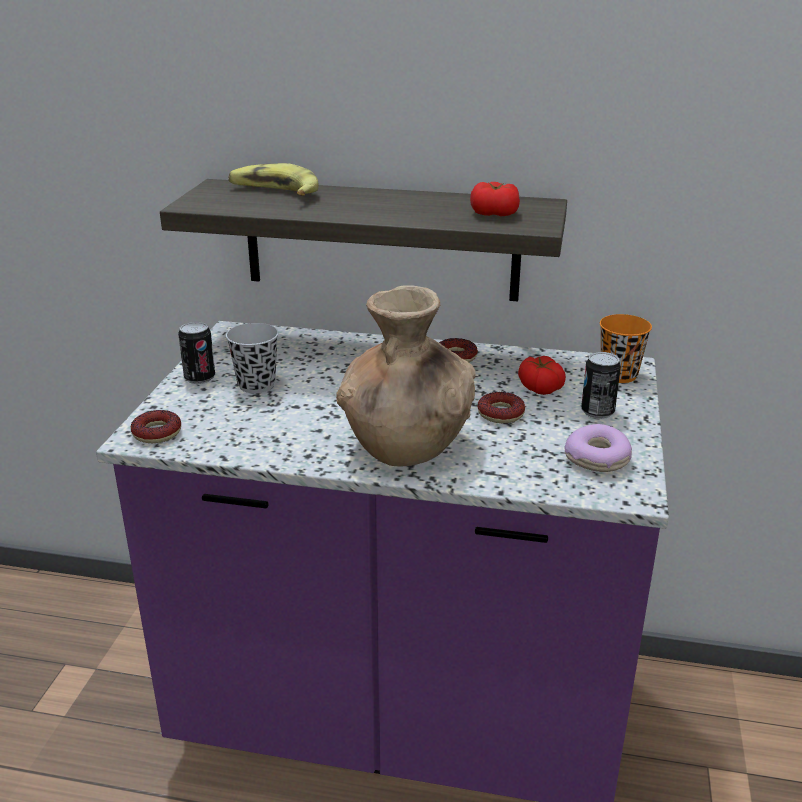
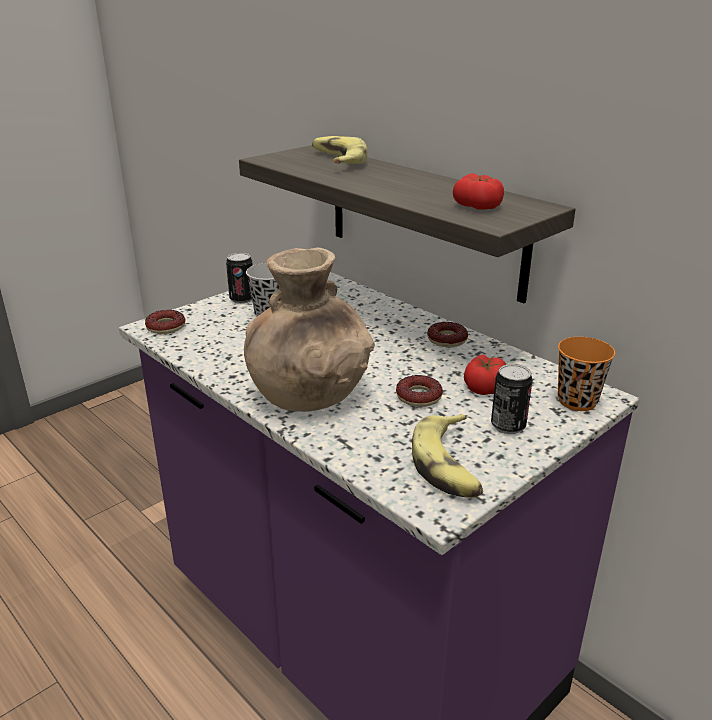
camera: 35 degrees right, 0 degrees up
donut [564,424,632,472] -> banana [412,414,483,498]

